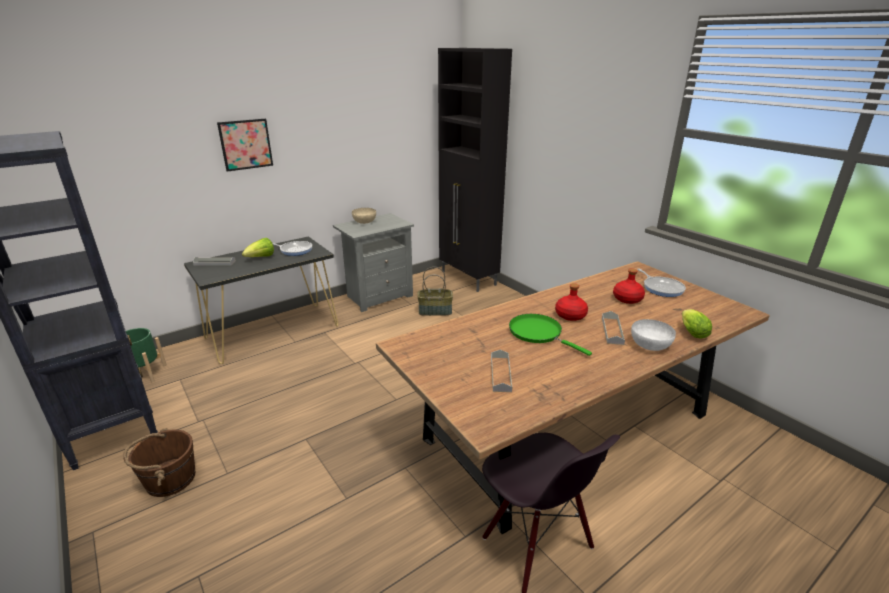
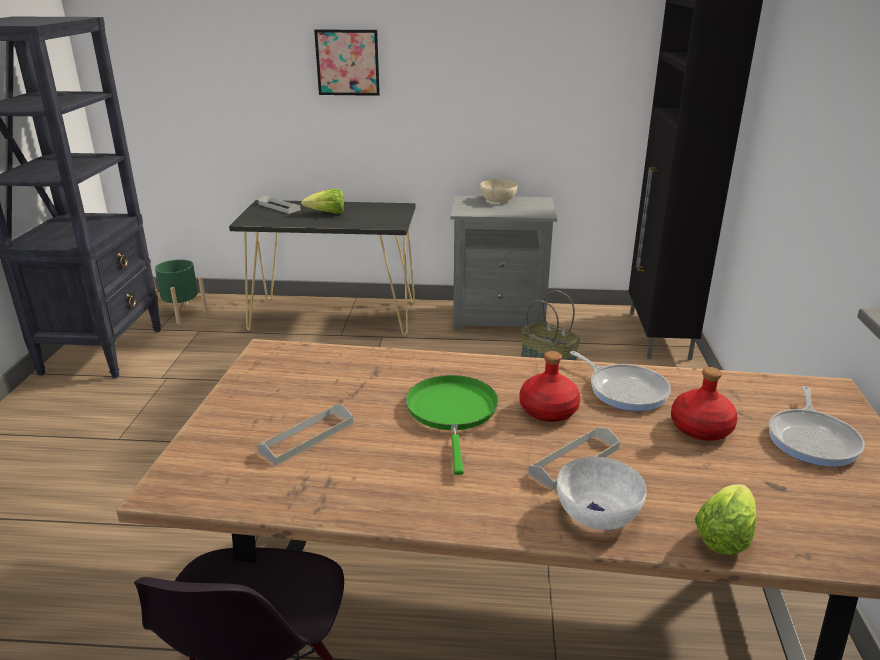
camera: 40 degrees right, 0 degrees up
brown bucket [123,428,195,497] -> none
frying pan [272,241,312,256] -> frying pan moved to [570,351,671,411]

